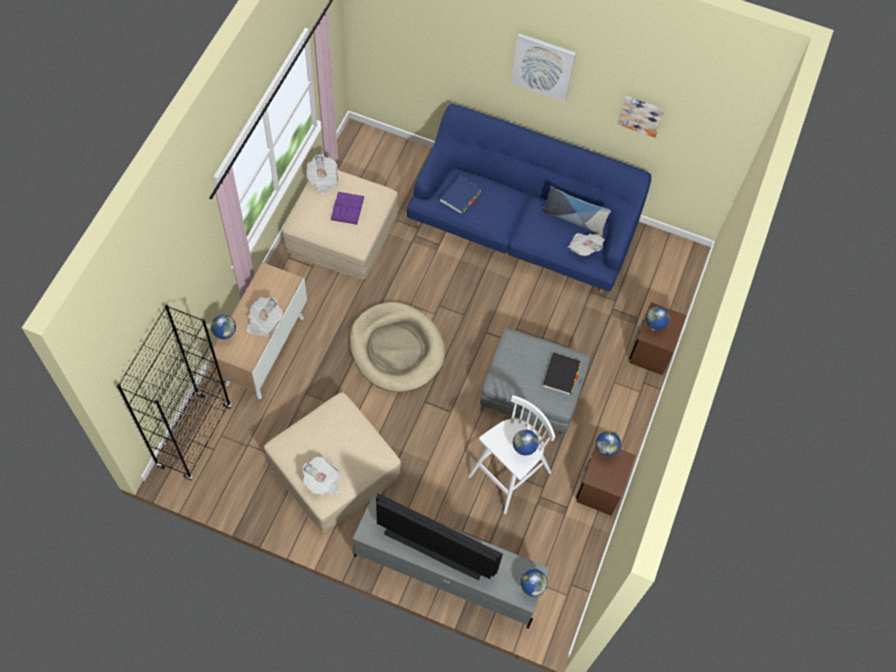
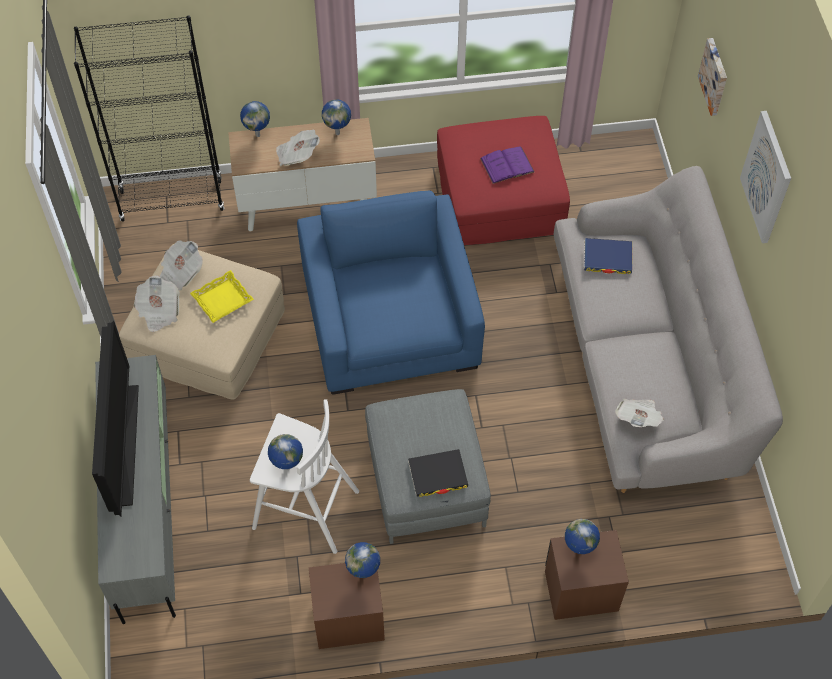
camera: 65 degrees right, 5 degrees down
beige ottoman [282,170,398,279] -> red ottoman [437,116,570,245]
newspaper [306,155,339,195] -> newspaper moved to [159,240,203,291]
beige dog bed [349,302,445,392] -> blue armchair [297,190,485,395]
blue sofa [407,104,651,293] -> grey sofa [554,166,783,493]
globe [521,569,548,597] -> globe moved to [322,99,351,135]
pillow [542,186,611,236] -> none
picture [617,96,665,137] -> picture moved to [698,38,727,116]
none -> yellow tray [190,270,254,323]

